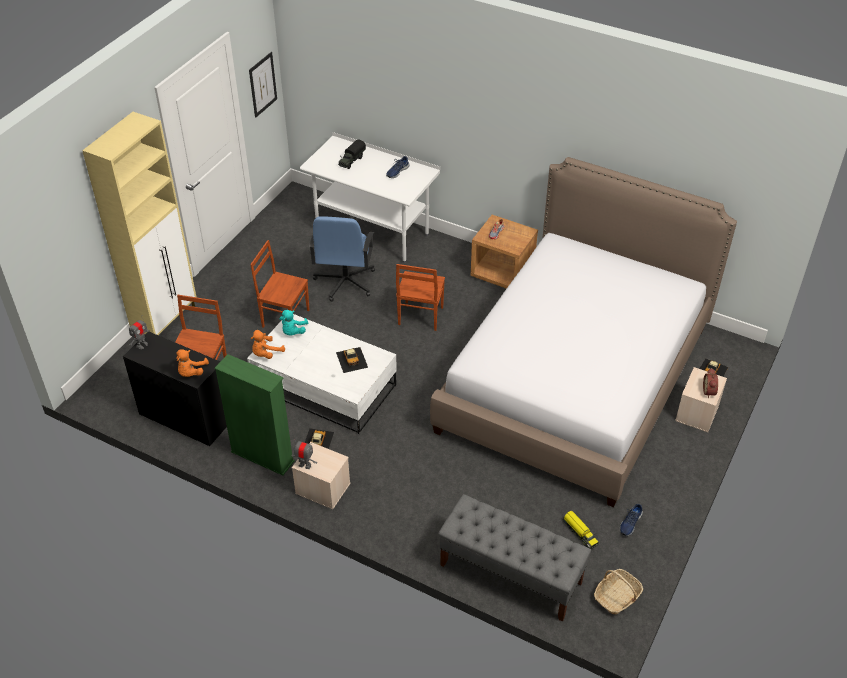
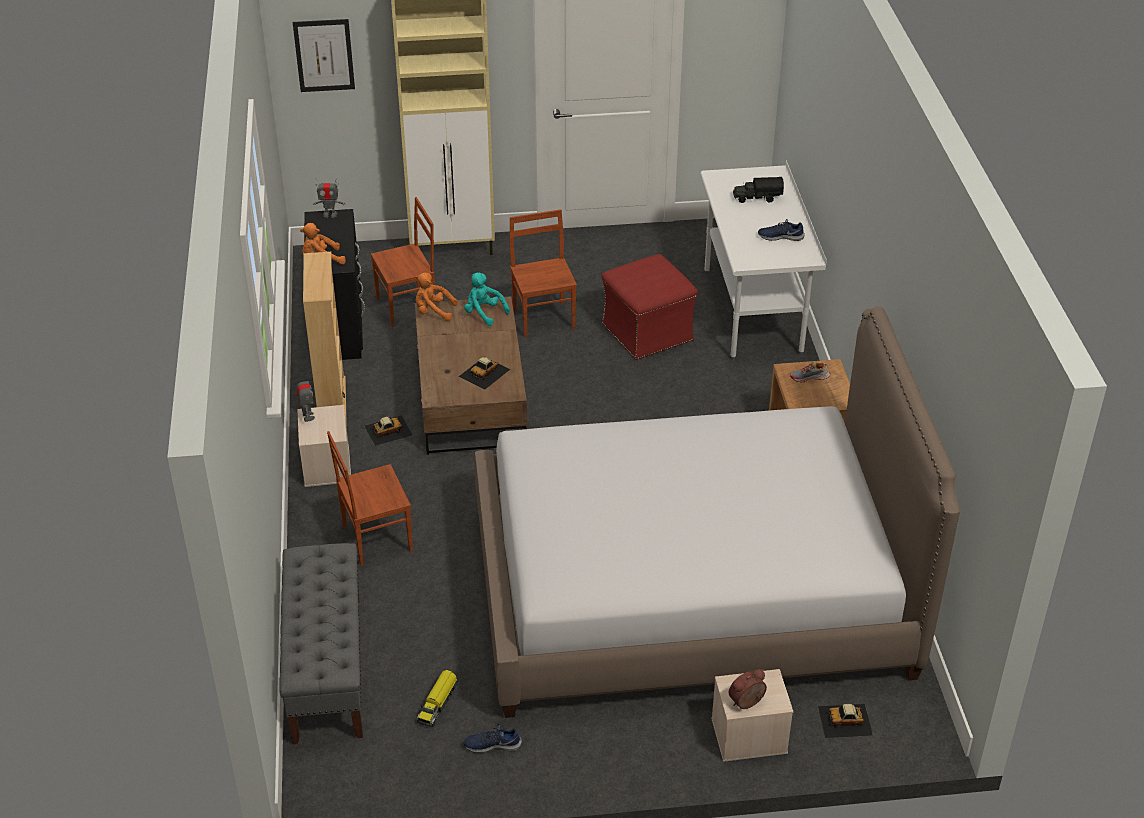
camera: 55 degrees right, 5 degrees down
green bookcase [214,354,295,476] -> beige bookcase [303,252,347,427]
white coffee table [247,314,397,434] -> brown coffee table [415,296,527,455]
picture [249,52,277,118] -> picture moved to [293,19,355,92]
turquoise plush toy [280,310,309,335] -> turquoise plush toy turned 60 degrees clockwise [464,273,510,326]
blue office chair [309,216,375,302] -> red ottoman [601,254,698,360]
brown chair [396,264,445,331] -> brown chair moved to [327,431,413,566]
basket [594,569,643,614] -> none

